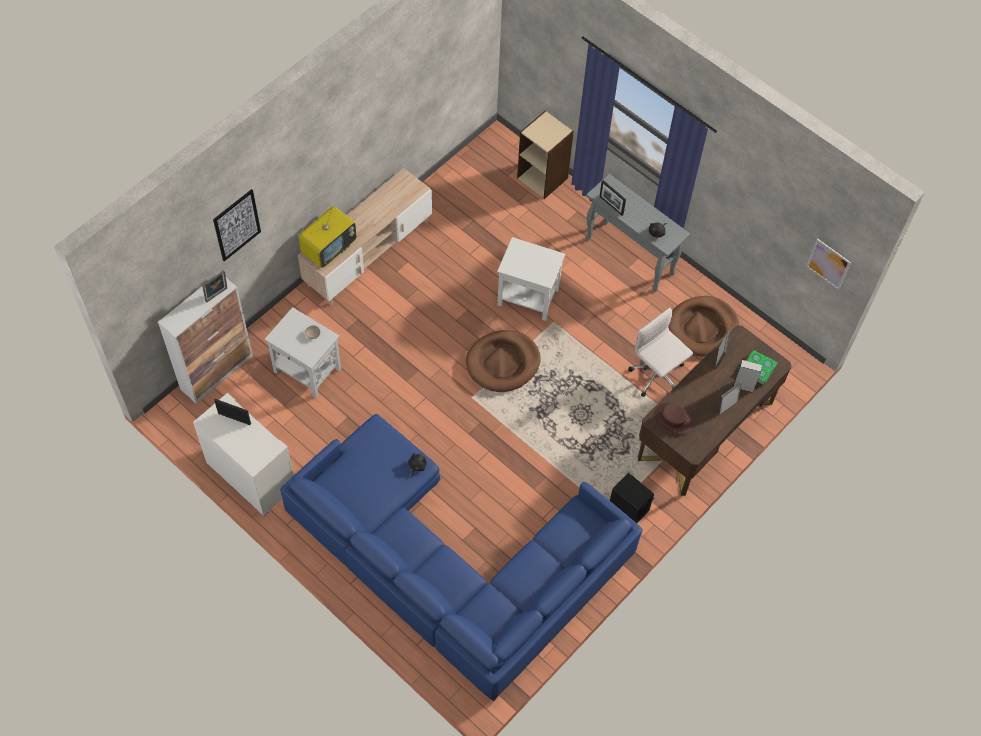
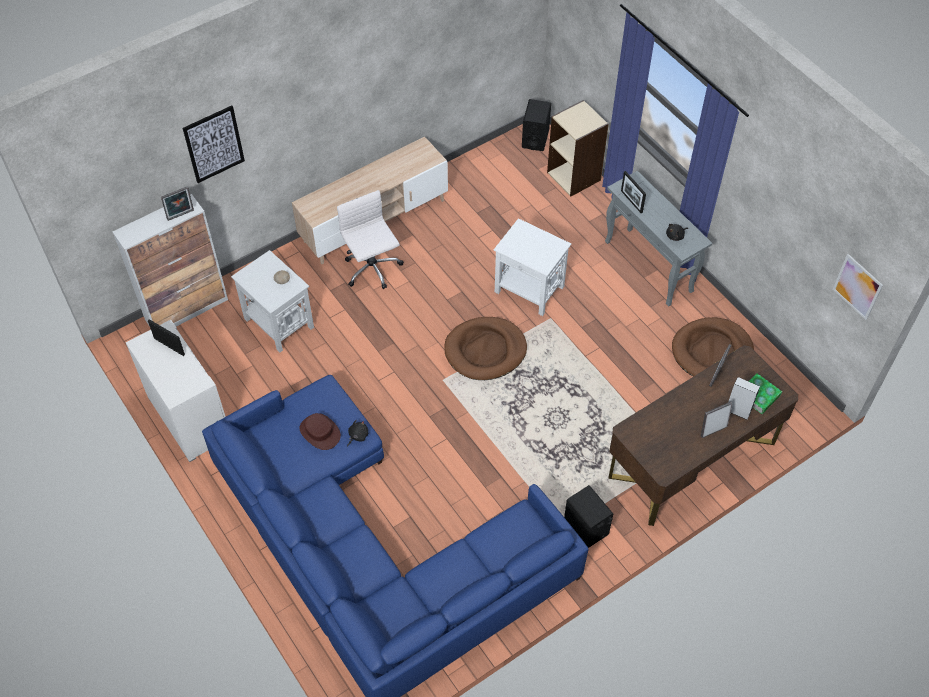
camera: 15 degrees right, 5 degrees down
television [299,207,357,268] -> none
white office chair [628,308,693,397] -> white office chair moved to [337,190,404,289]
brown hat [654,403,694,435] -> brown hat moved to [299,413,341,450]
none -> black speaker [522,99,551,151]

